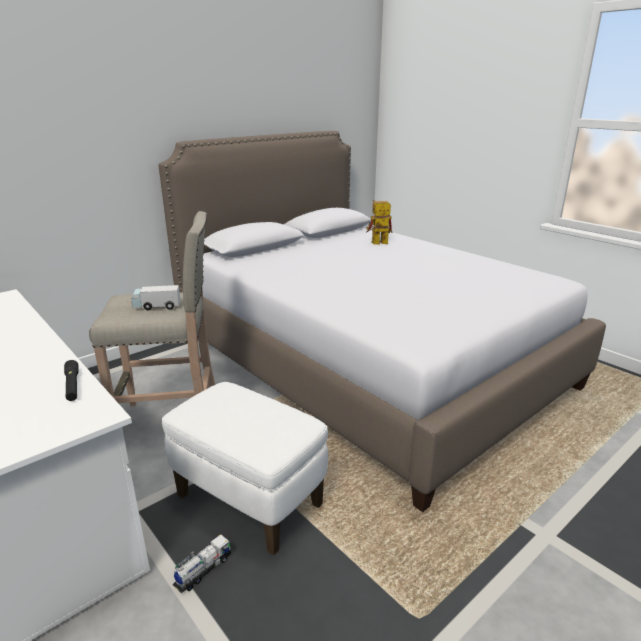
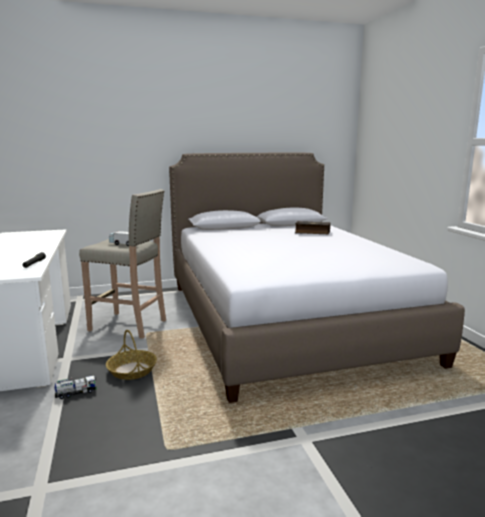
camera: 25 degrees right, 10 degrees down
white ottoman [162,382,328,555] -> basket [106,330,157,380]
toy robot [366,200,392,245] -> book [295,221,331,234]

